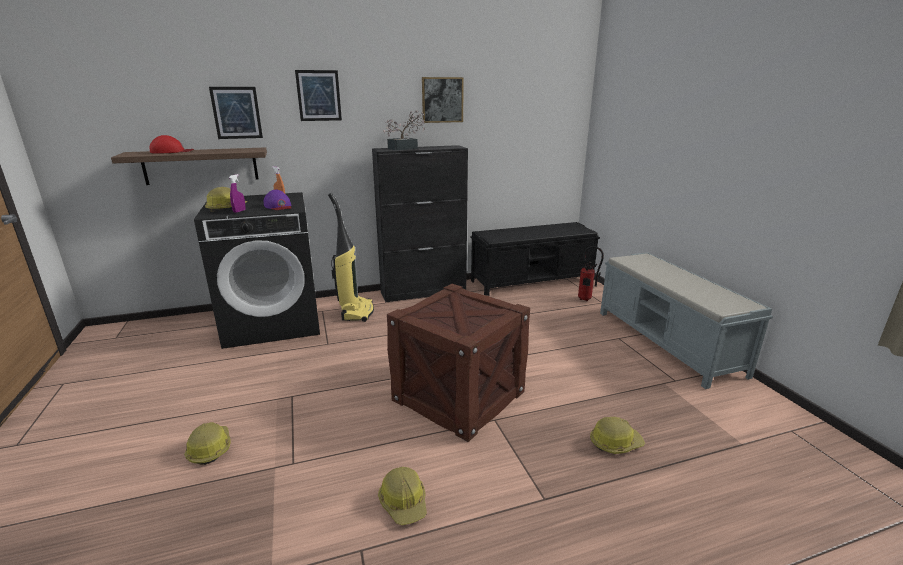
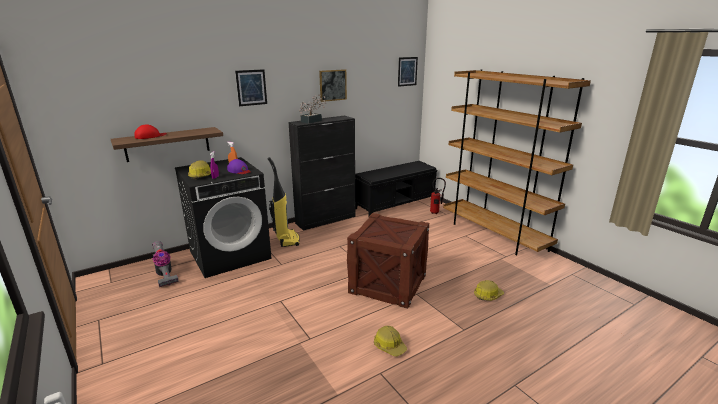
camera: 15 degrees left, 0 degrees up
hard hat [184,422,231,465] -> none
picture [209,87,263,139] -> picture moved to [398,57,418,87]
grey bench [600,252,773,389] -> brown bookcase [443,70,591,255]
none -> vacuum cleaner [152,241,179,287]

